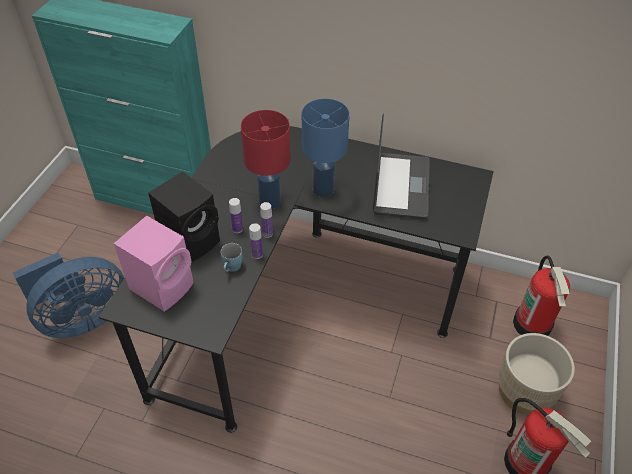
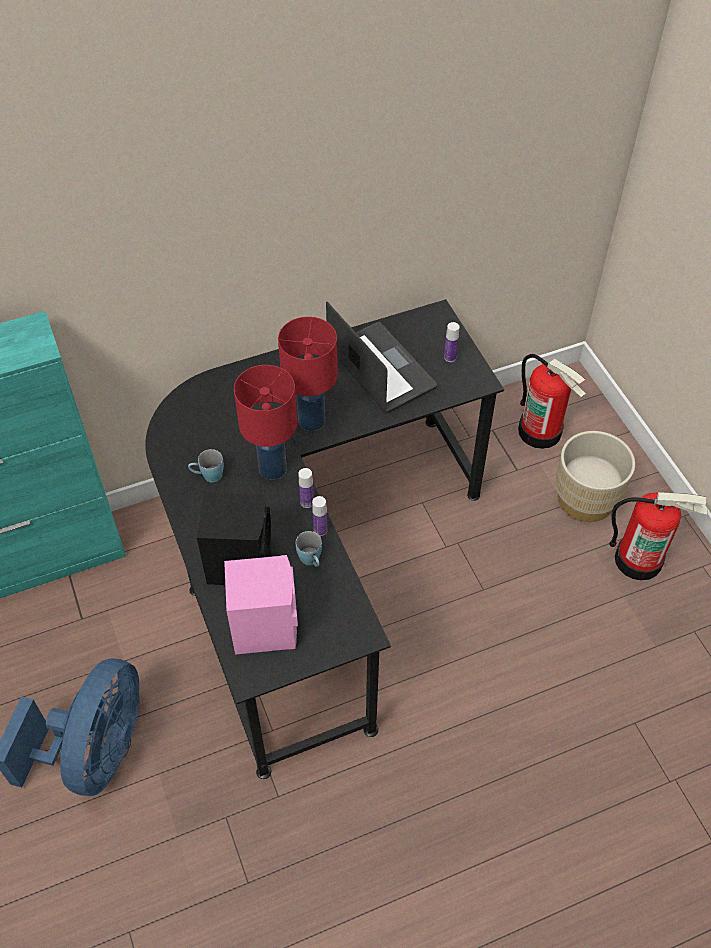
camera: 40 degrees left, 5 degrees up
bottle [229,198,243,233] -> bottle moved to [444,322,459,362]
blue table lamp [302,99,350,197] -> red table lamp [278,317,338,431]
none -> blue mug [188,449,224,482]

